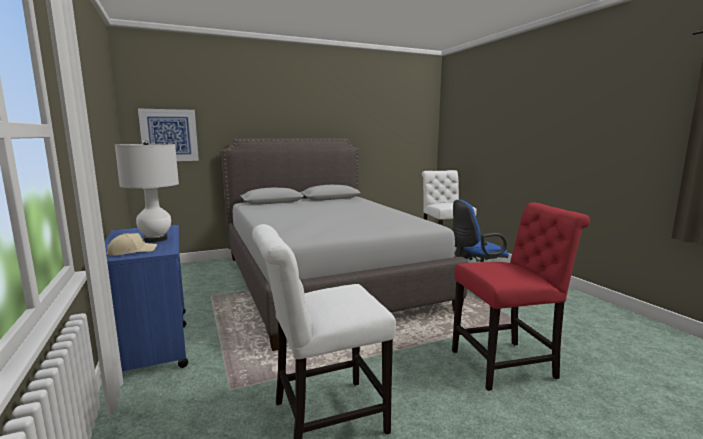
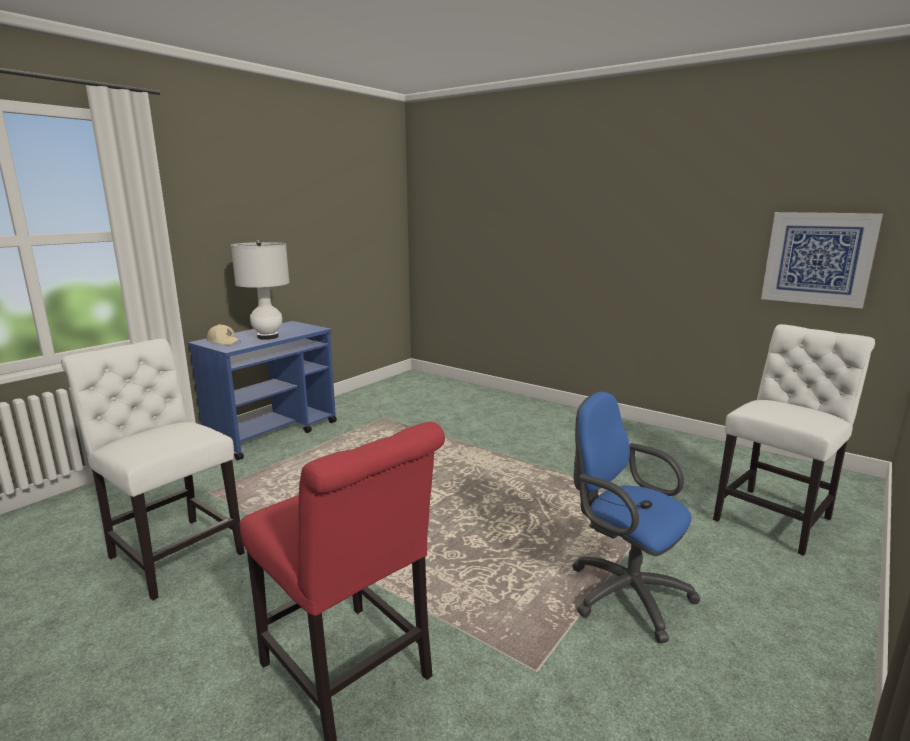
camera: 60 degrees right, 5 degrees up
picture [138,109,199,161] -> picture moved to [761,212,883,309]
grey bed [221,138,469,351] -> none

